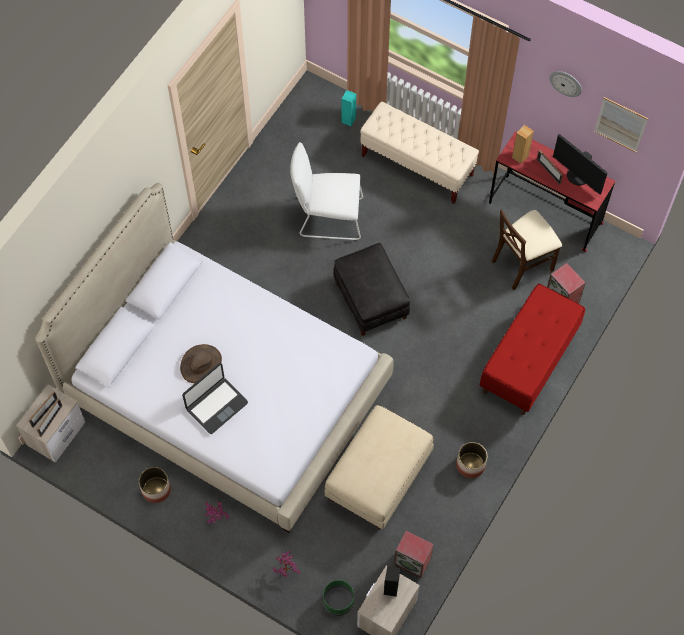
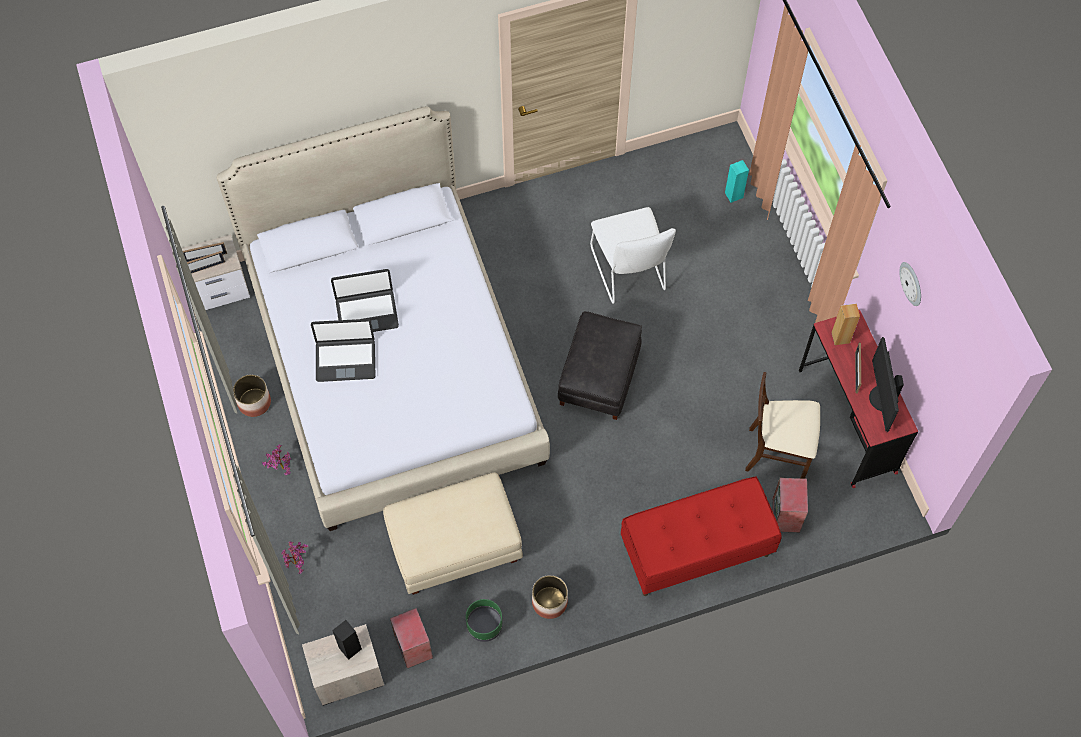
camera: 40 degrees right, 0 degrees up
brown hat [180,344,222,383] -> laptop [331,269,399,332]
white chair [290,142,363,240] -> white chair turned 150 degrees counterclockwise [590,207,676,304]
green planter [323,580,354,616] -> green planter moved to [466,599,503,642]
beige bench [360,102,479,204] -> none
picture [594,97,648,153] -> none

